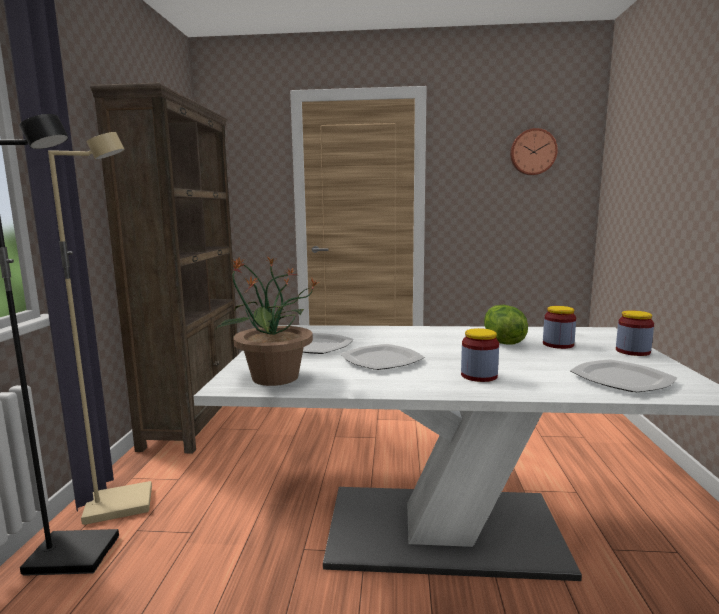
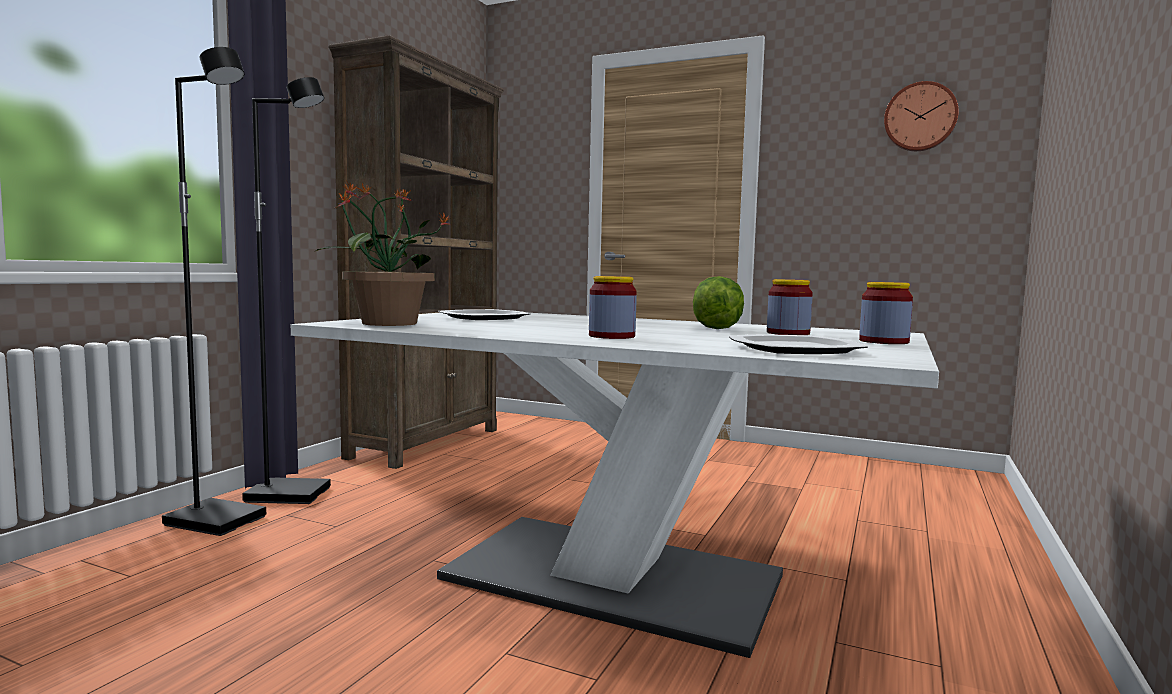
camera: 20 degrees right, 5 degrees down
beige floor lamp [48,132,152,525] -> black floor lamp [242,77,331,504]
plate [341,344,425,370] -> none

